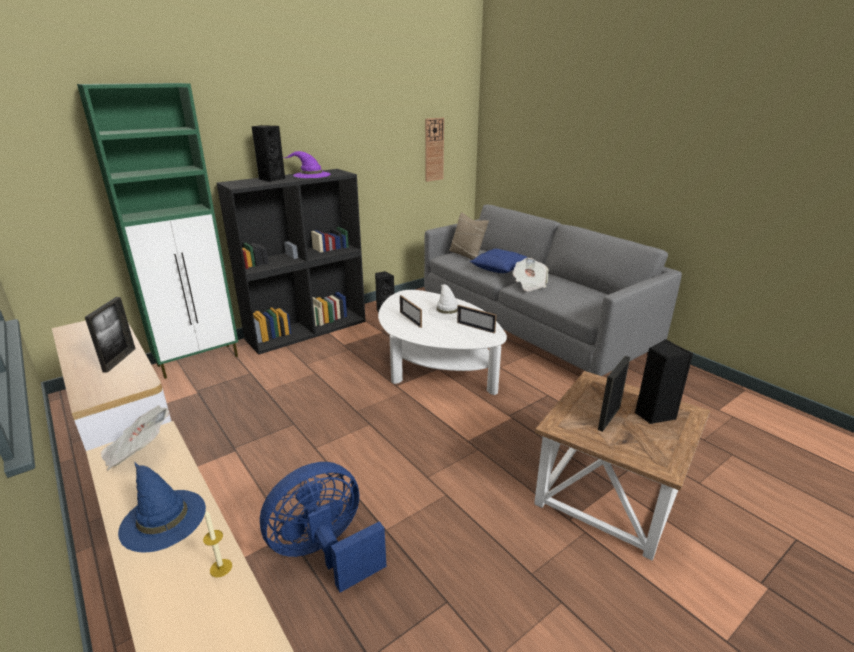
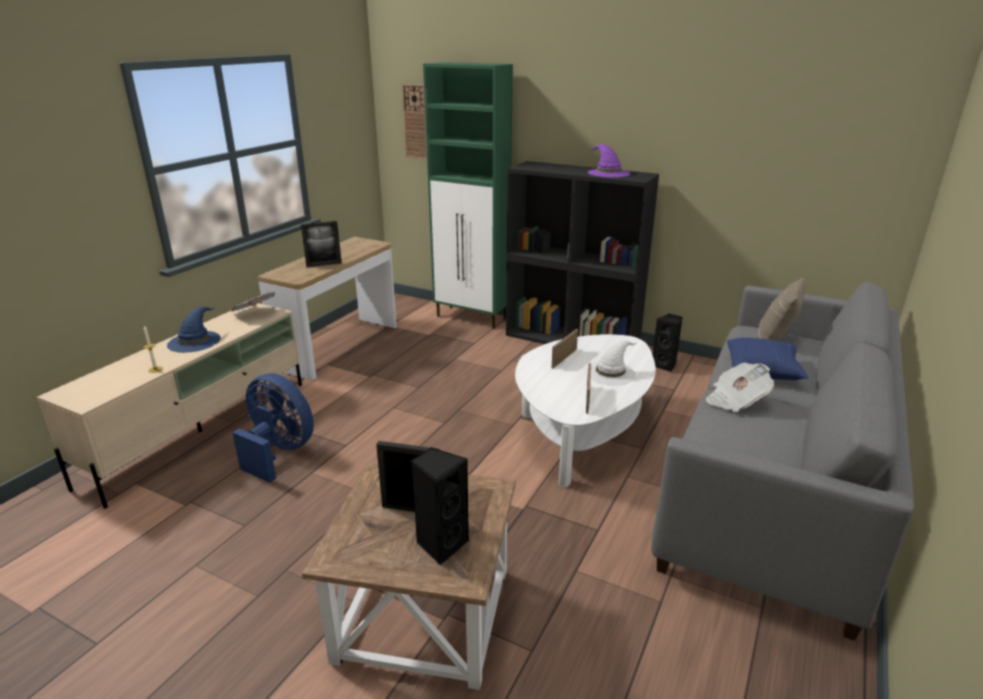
camera: 65 degrees right, 0 degrees up
black speaker [251,125,285,182] -> none
wall clock [425,118,444,182] -> wall clock moved to [402,84,427,160]

